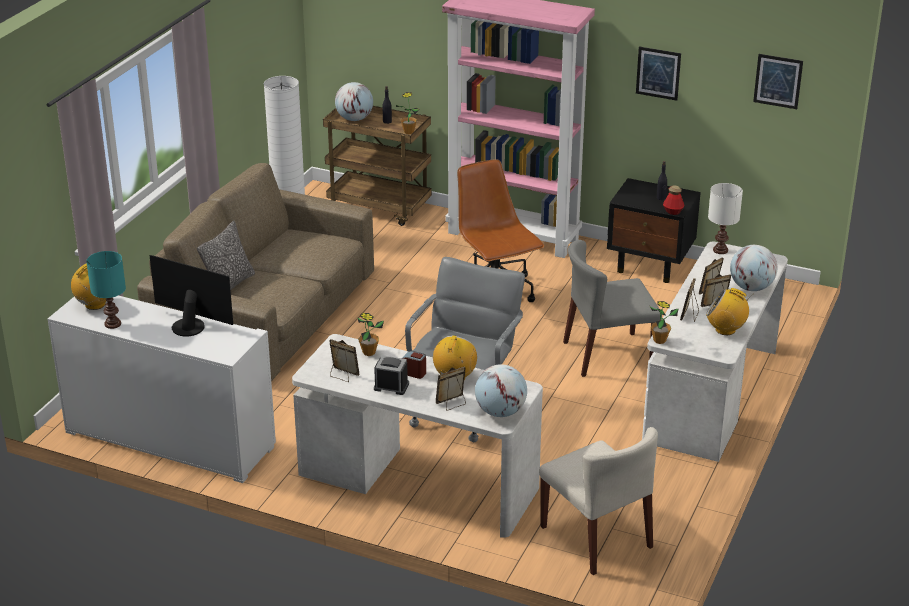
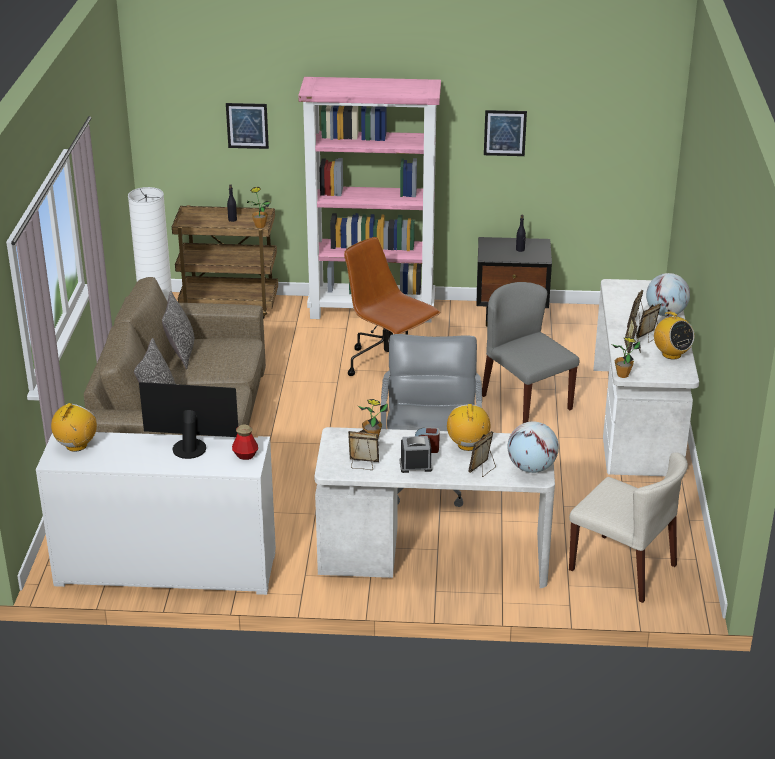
camera: 20 degrees left, 0 degrees up
turquoise table lamp [86,251,126,329] -> none
globe [335,82,373,121] -> none
grey chair [563,240,662,377] -> grey chair turned 90 degrees clockwise [482,282,579,423]
bottle [663,186,684,215] -> bottle moved to [232,425,258,460]
radio [706,288,752,335] -> radio turned 120 degrees counterclockwise [653,312,694,359]
white table lamp [708,183,743,254] -> none
picture [753,54,803,109] -> picture moved to [226,103,269,149]
none -> pillow [162,291,195,369]

